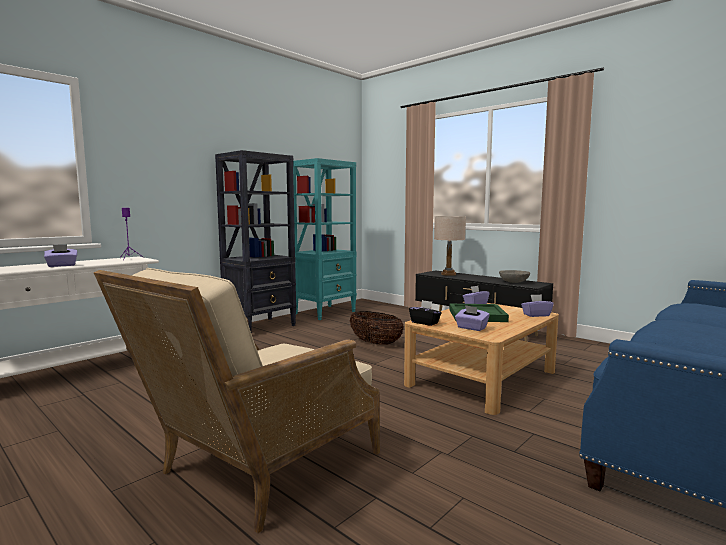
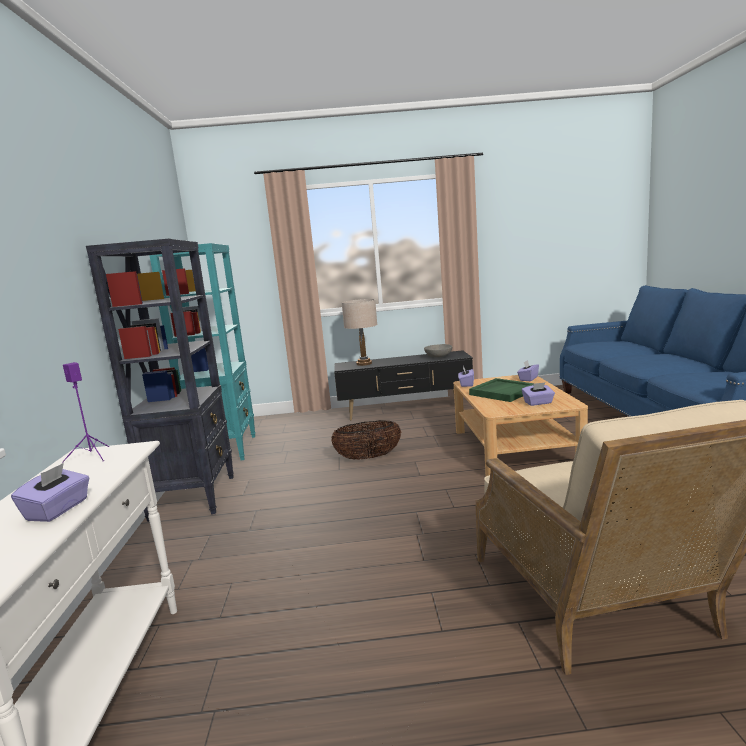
camera: 45 degrees left, 5 degrees up
black tissue box [409,300,441,326] -> none

